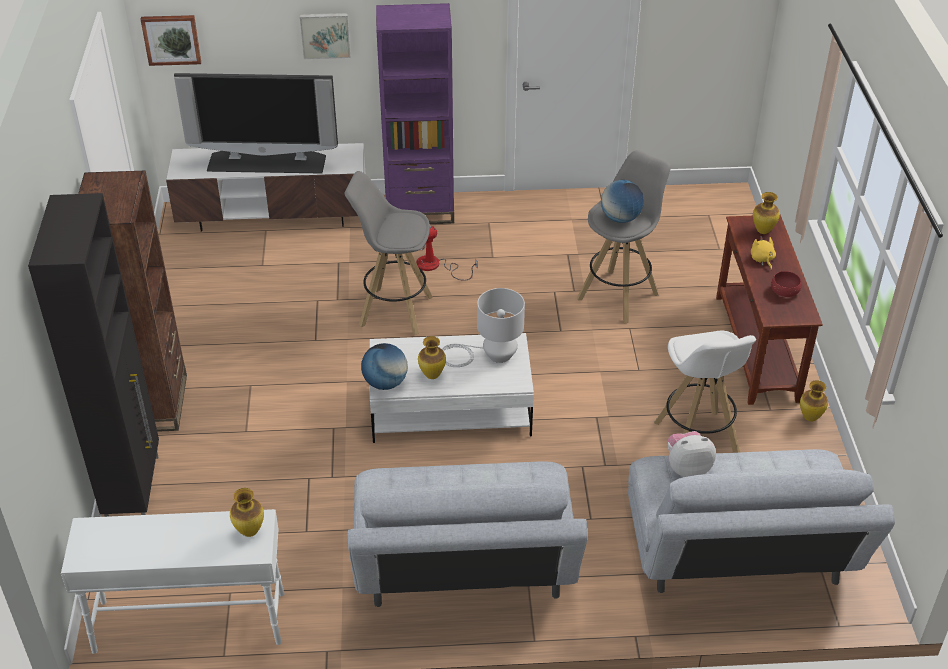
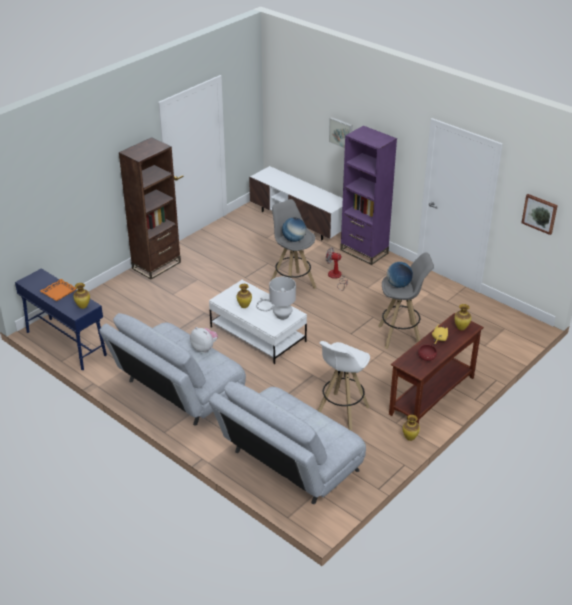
camera: 45 degrees right, 5 degrees down
black cabinet [28,193,159,517] -> none
white console table [61,509,285,654] -> blue console table [15,268,107,370]
picture [140,15,201,66] -> picture moved to [521,194,558,235]
television [174,73,338,174] -> none
globe [361,343,408,390] -> globe moved to [282,217,306,242]
plush toy [668,431,716,477] -> plush toy moved to [190,327,218,353]
none -> orange tray [40,279,77,301]

